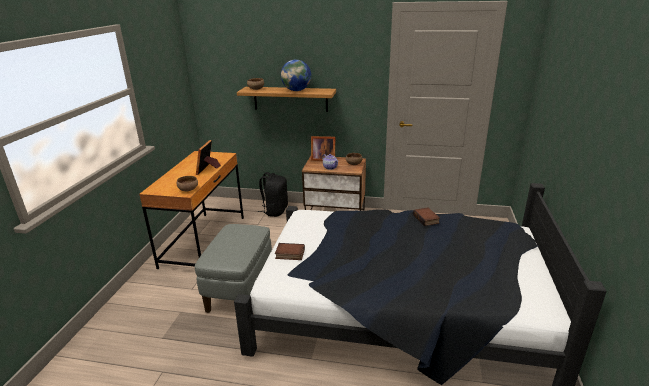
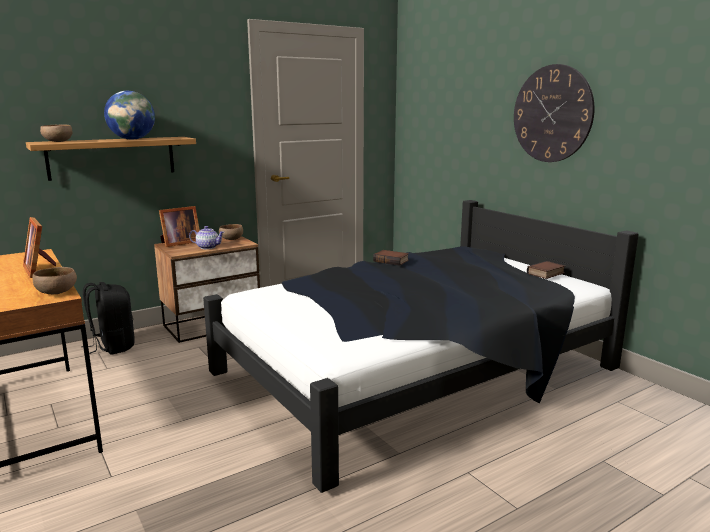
camera: 45 degrees left, 10 degrees down
grey ottoman [195,224,272,313] -> none
book [275,243,305,260] -> book moved to [527,261,565,279]
none -> wall clock [514,64,595,162]

